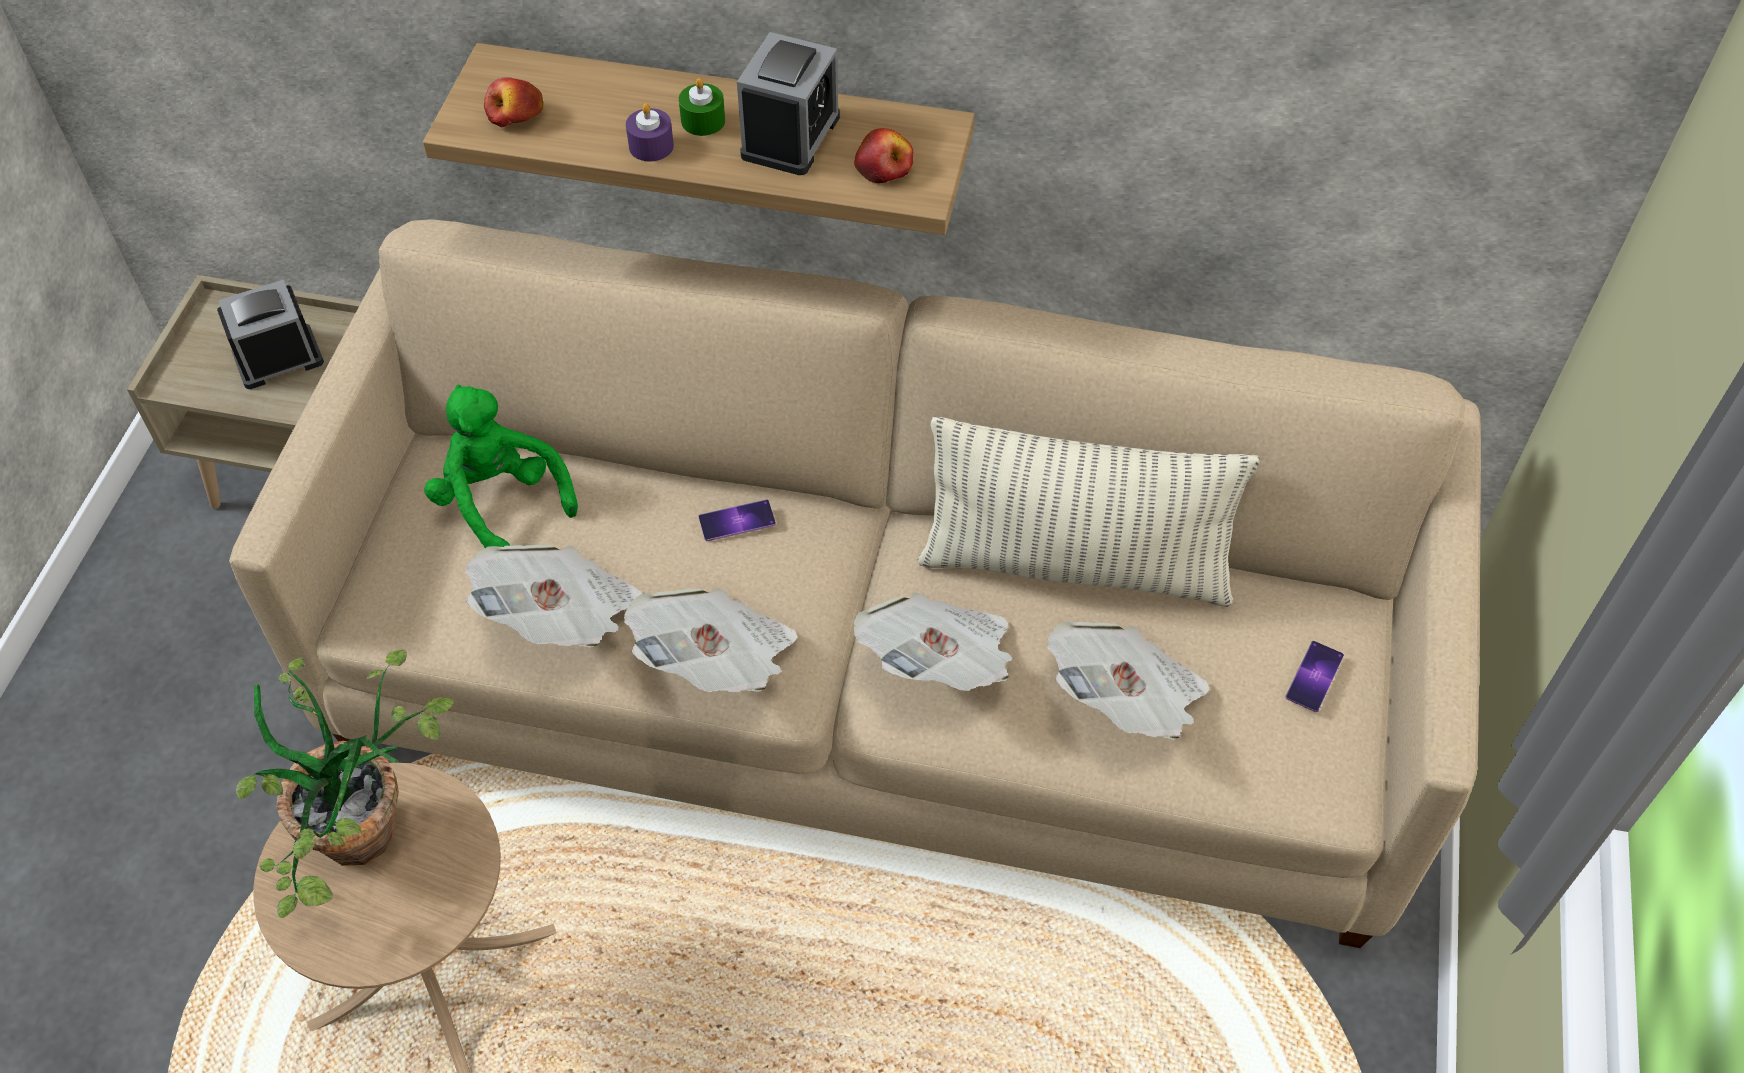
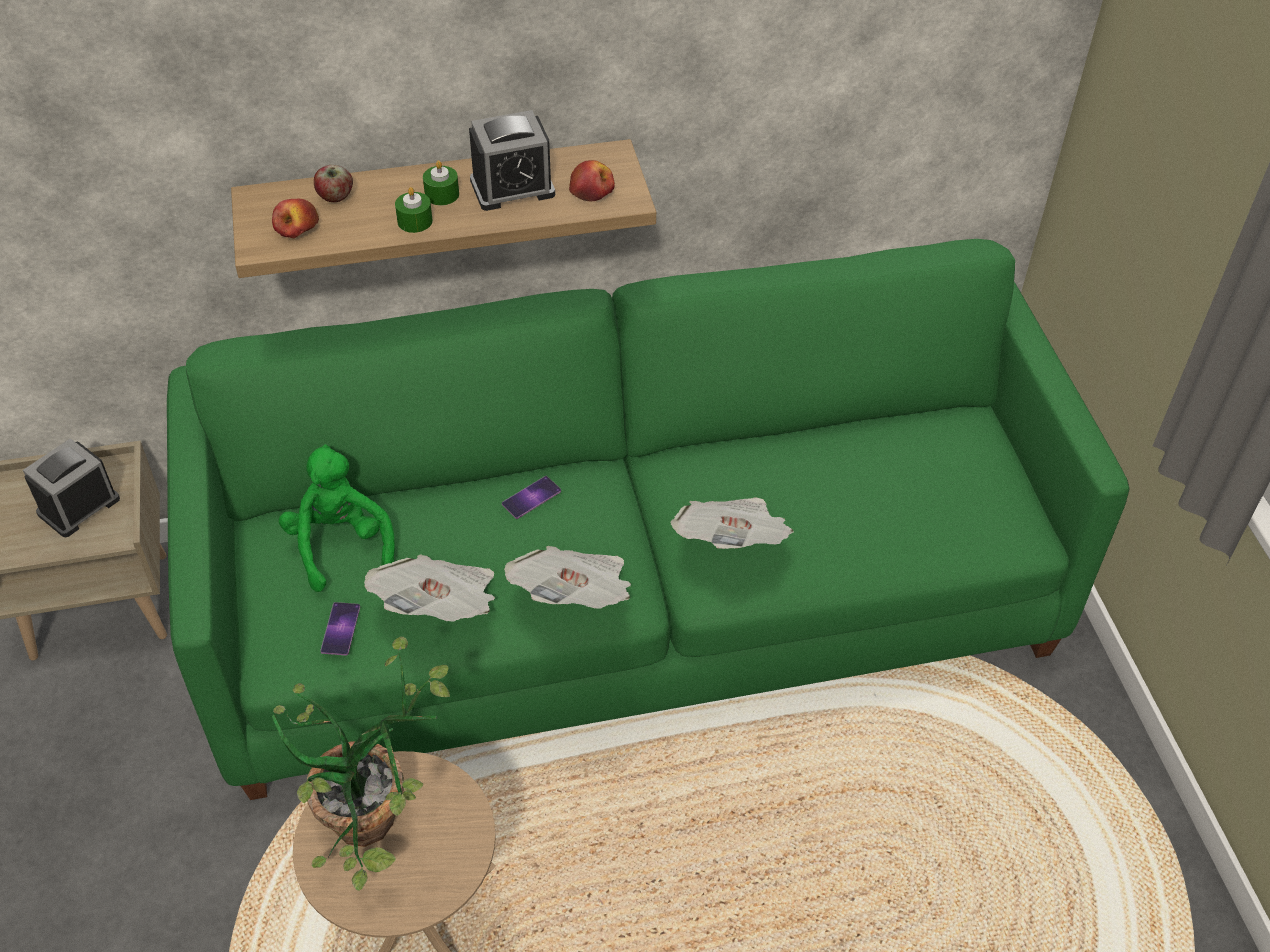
camera: 25 degrees left, 5 degrees down
beige sofa [229,219,1481,948] -> green sofa [167,239,1130,800]
green plush toy [424,385,578,548] -> green plush toy turned 45 degrees clockwise [279,444,395,592]
purple candle [626,103,674,162] -> green candle [395,187,433,233]
alarm clock [737,32,840,175] -> alarm clock turned 75 degrees clockwise [469,110,555,211]
pillow [917,416,1260,607] -> none
newspaper [1047,622,1209,740] -> none
phone [1285,641,1344,712] -> phone moved to [320,602,360,656]
none -> apple [314,165,353,202]

